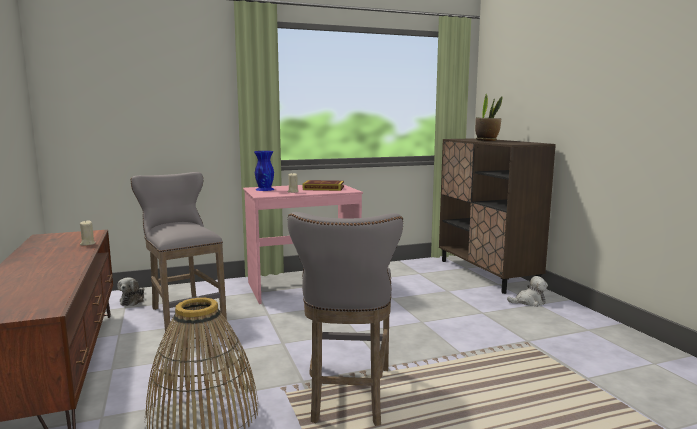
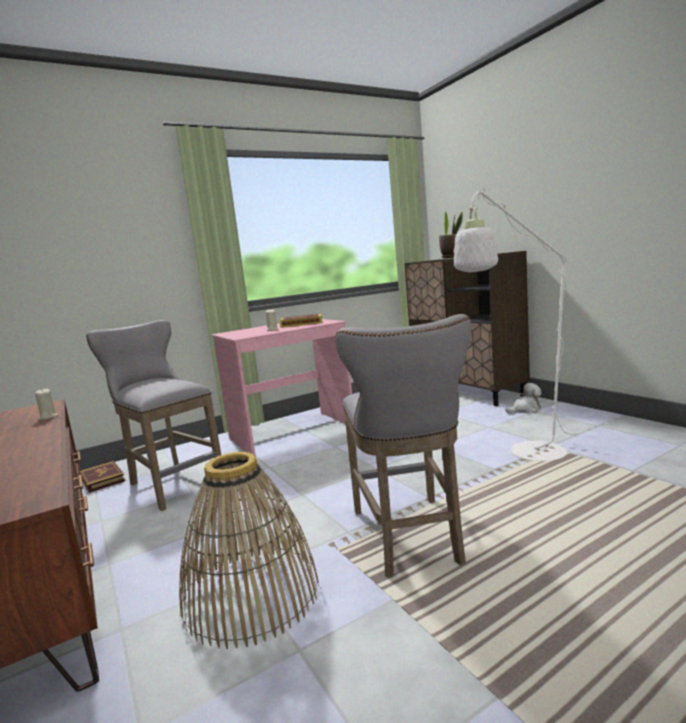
camera: 10 degrees left, 0 degrees up
plush toy [117,277,144,306] -> book [80,461,125,493]
blue vase [254,151,275,191] -> none
none -> white floor lamp [454,188,621,461]

